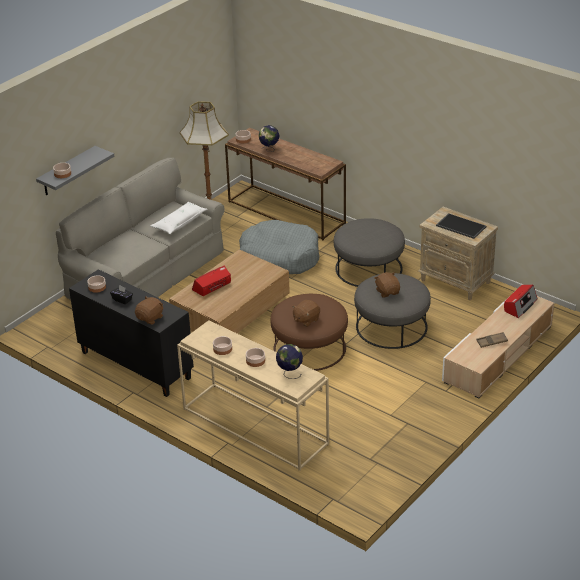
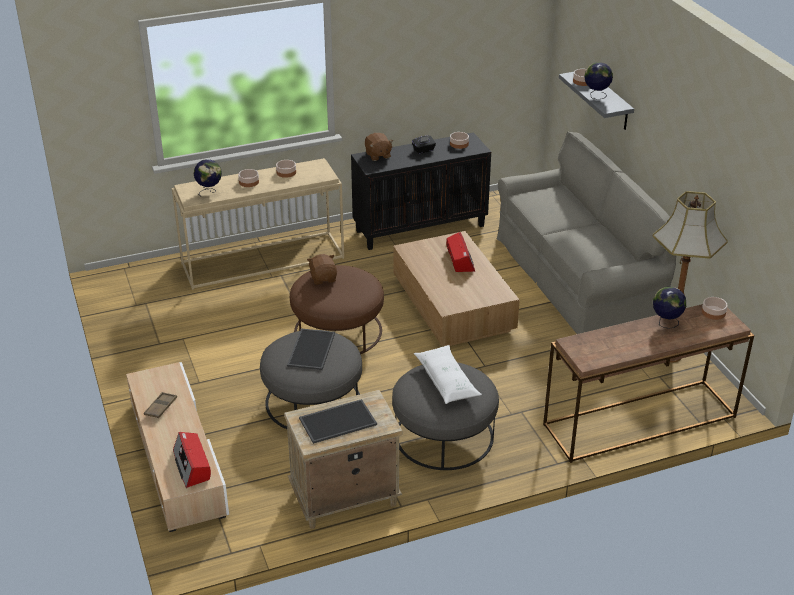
camera: 120 degrees right, 0 degrees up
white pillow [150,202,207,234] -> white pillow moved to [413,345,482,404]
grey dog bed [239,220,319,274] -> none
brown plush toy [374,272,400,298] -> tray [287,328,335,370]
none -> globe [585,62,613,99]

